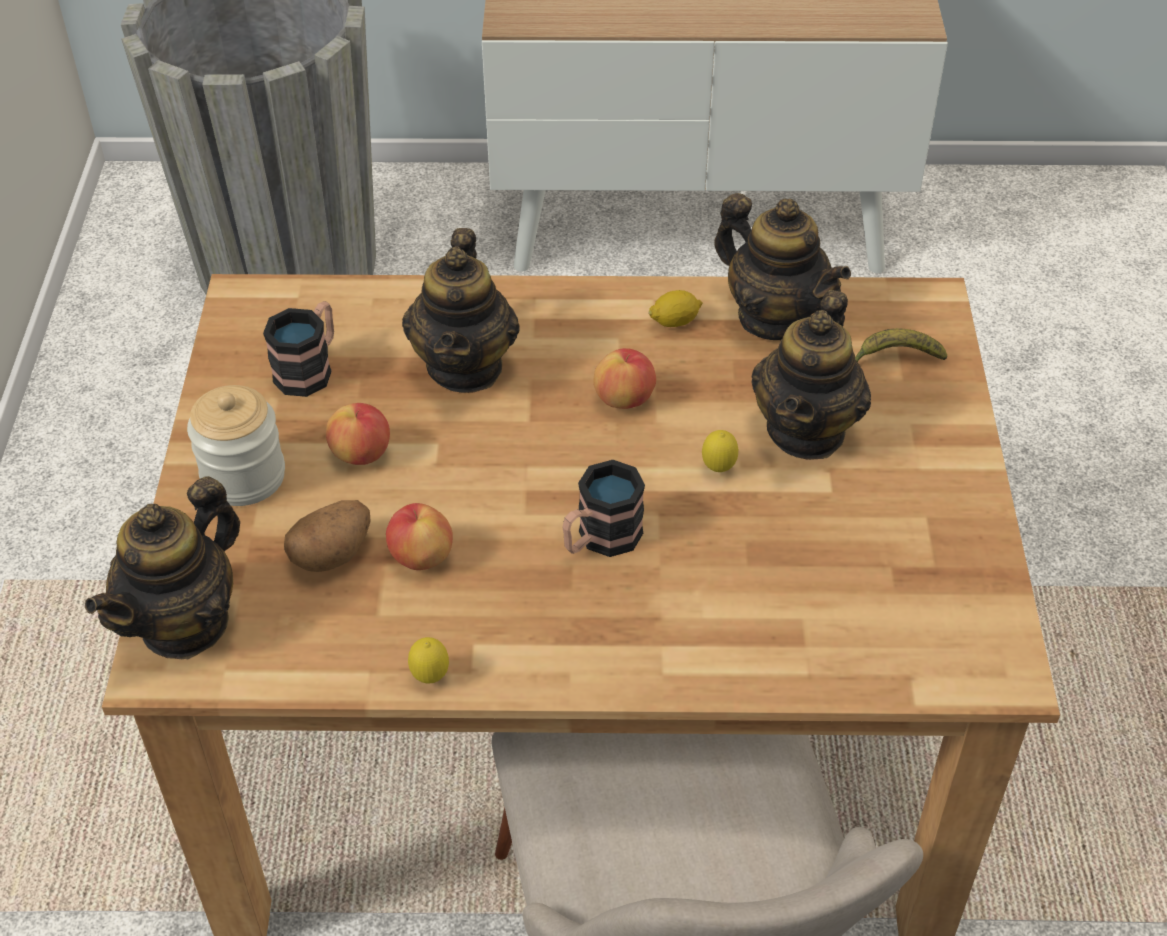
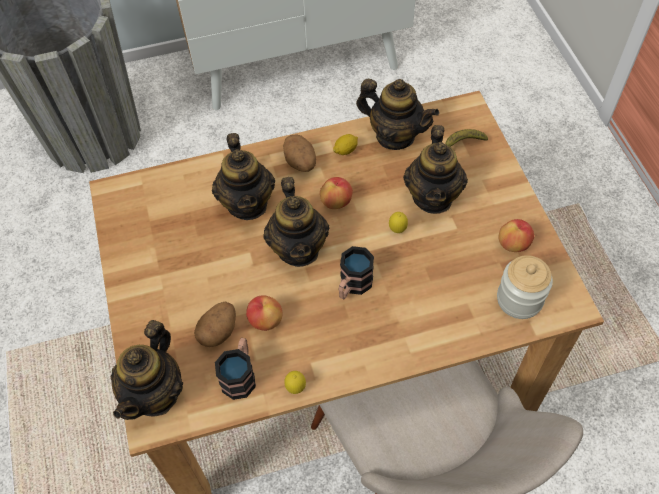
camera: 15 degrees left, 10 degrees up
jar [187,385,285,506] -> jar moved to [497,255,553,319]
mug [263,301,334,397] -> mug moved to [215,338,256,400]
apple [326,403,390,465] -> apple moved to [498,219,534,252]
none -> teapot [263,177,329,267]
none -> potato [283,134,316,172]

